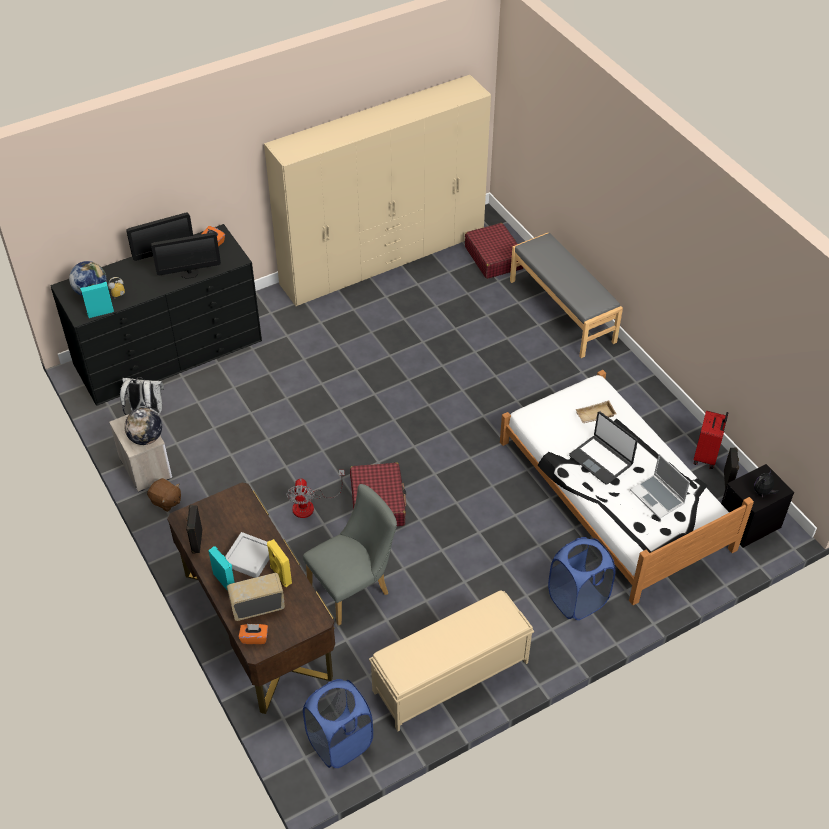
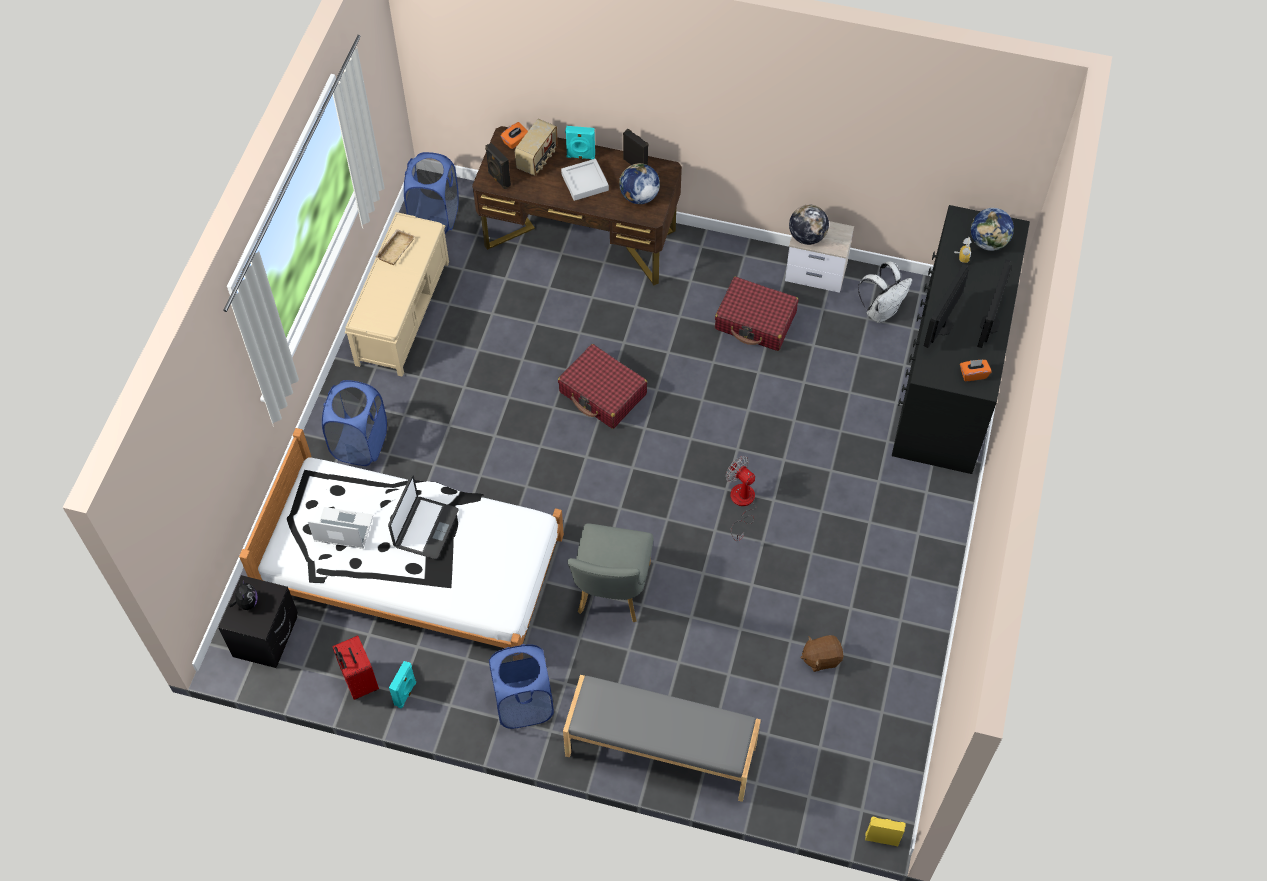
camera: 135 degrees right, 10 degrees up
turquoise speaker [80,282,114,318] -> turquoise speaker moved to [389,661,416,708]
brown plush toy [147,478,181,512] -> brown plush toy moved to [801,635,843,672]
beige wardrobe [264,75,491,306] -> none
yellow speaker [267,539,292,587] -> yellow speaker moved to [865,817,906,846]
fan [286,470,345,518] -> fan moved to [726,456,757,541]
grey chair [303,484,397,626] -> grey chair moved to [568,523,653,622]
red suitcase [465,223,523,279] -> red suitcase moved to [715,277,799,351]
laptop [569,411,638,485] -> laptop turned 105 degrees clockwise [388,475,458,559]
beige tray [575,400,616,423] -> beige tray moved to [376,229,414,265]
black speaker [724,447,739,489] -> black speaker moved to [485,143,511,189]
none -> blue laundry basket [489,644,554,729]
none -> globe [619,163,660,204]

